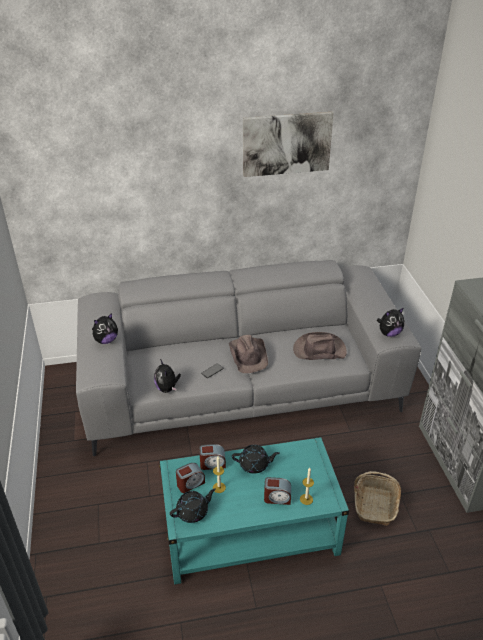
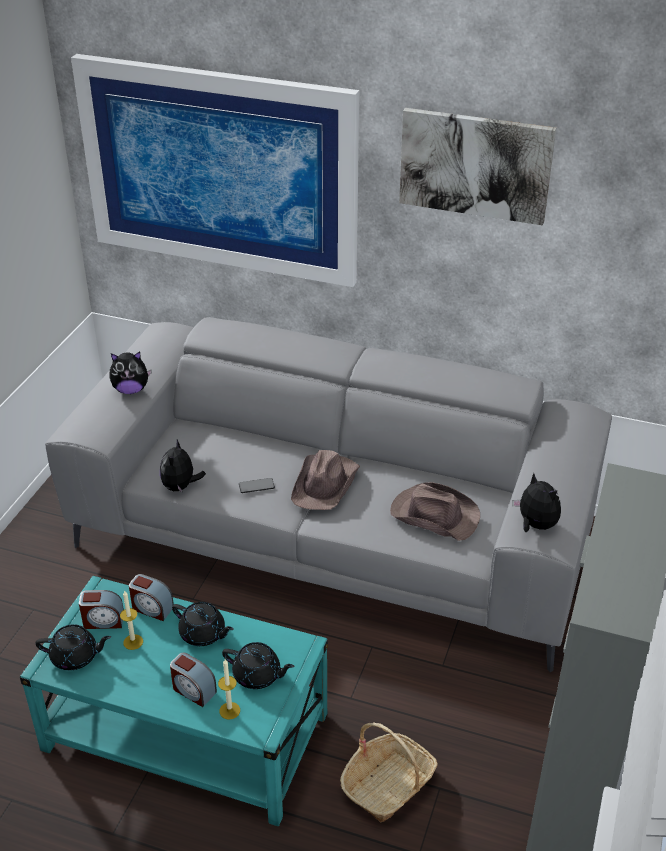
camera: 30 degrees right, 0 degrees up
plush toy [377,308,404,337] -> plush toy turned 135 degrees counterclockwise [513,473,561,532]
none -> picture [71,54,359,287]
none -> black teapot [222,642,294,689]

